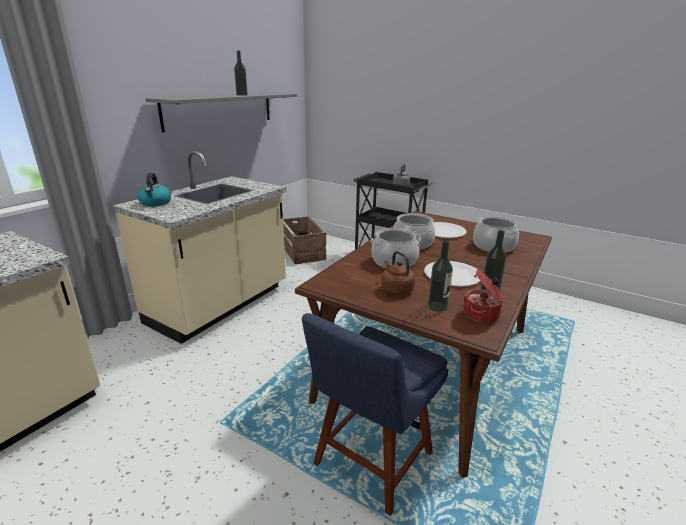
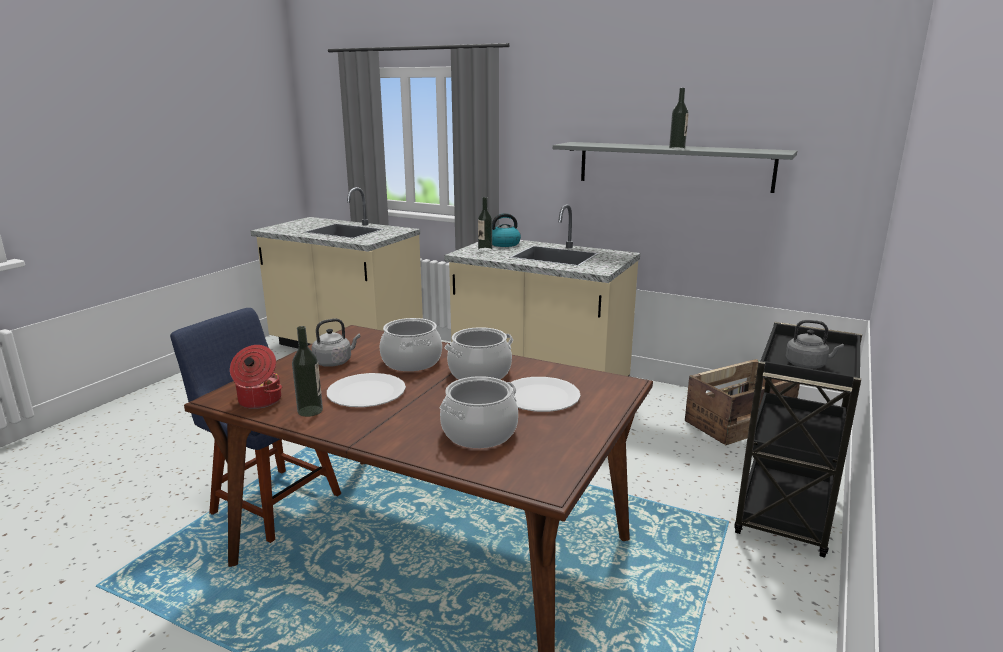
camera: 85 degrees right, 5 degrees down
brown kettle [381,251,415,295] -> grey kettle [312,318,360,367]
bottle [428,240,453,312] -> bottle moved to [478,197,492,251]

